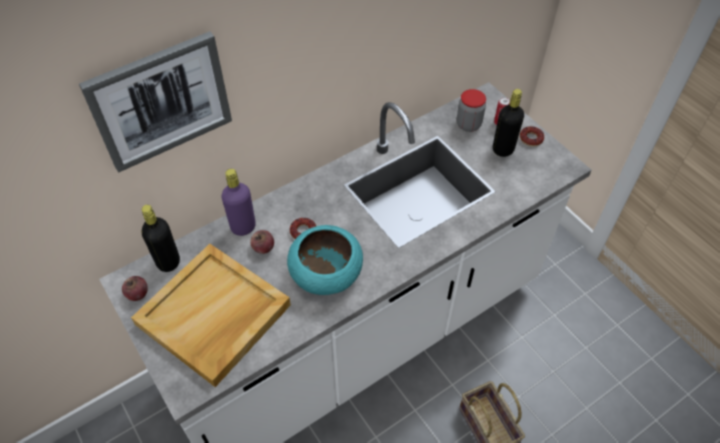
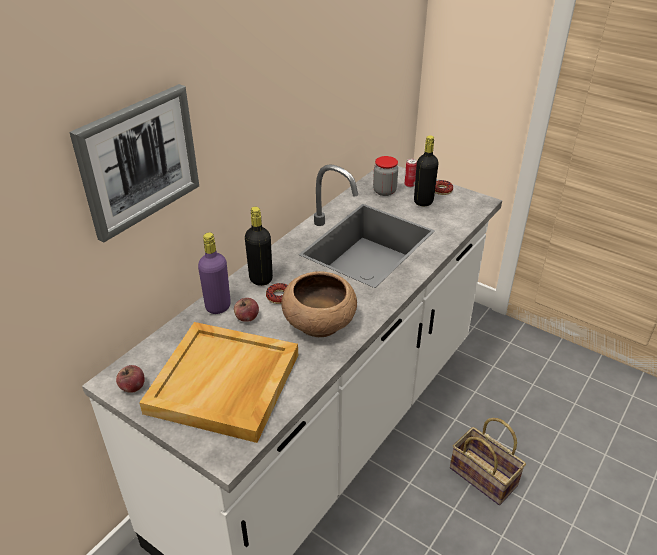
camera: 20 degrees left, 15 degrees down
black bottle [142,205,180,272] -> black bottle moved to [245,207,273,286]
turquoise bowl [287,225,363,295] -> brown bowl [281,271,357,337]

